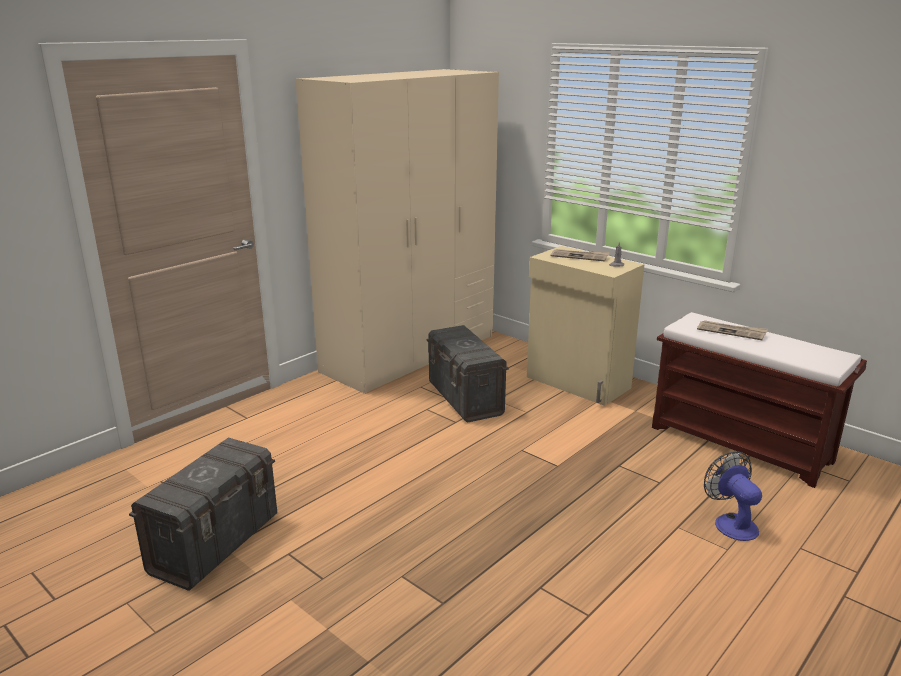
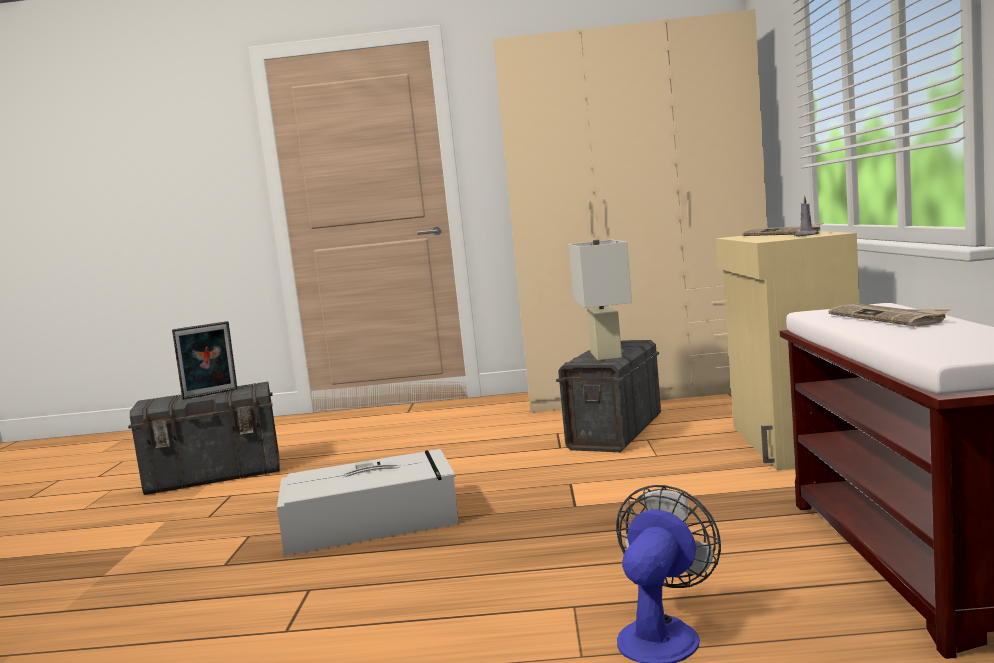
camera: 50 degrees right, 15 degrees down
none -> picture frame [172,321,237,400]
none -> grey storage box [277,449,459,556]
none -> white table lamp [569,240,632,361]

